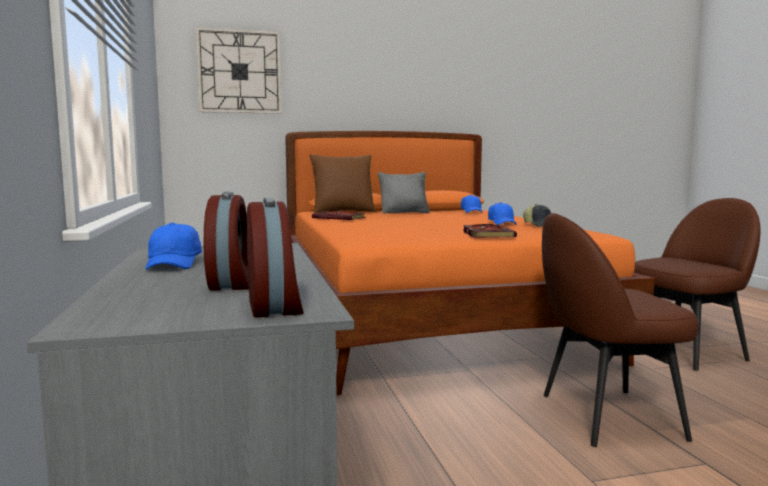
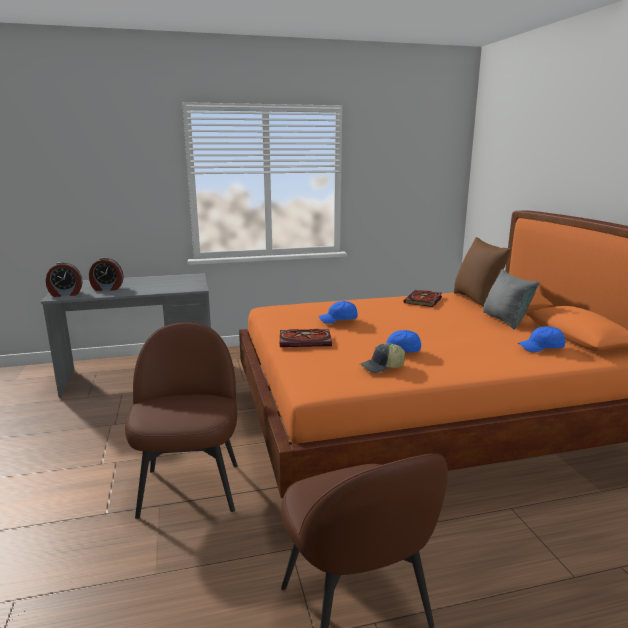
camera: 90 degrees right, 10 degrees up
blue cap [145,223,202,270] -> blue cap moved to [318,301,357,324]
wall clock [196,27,282,114] -> none

